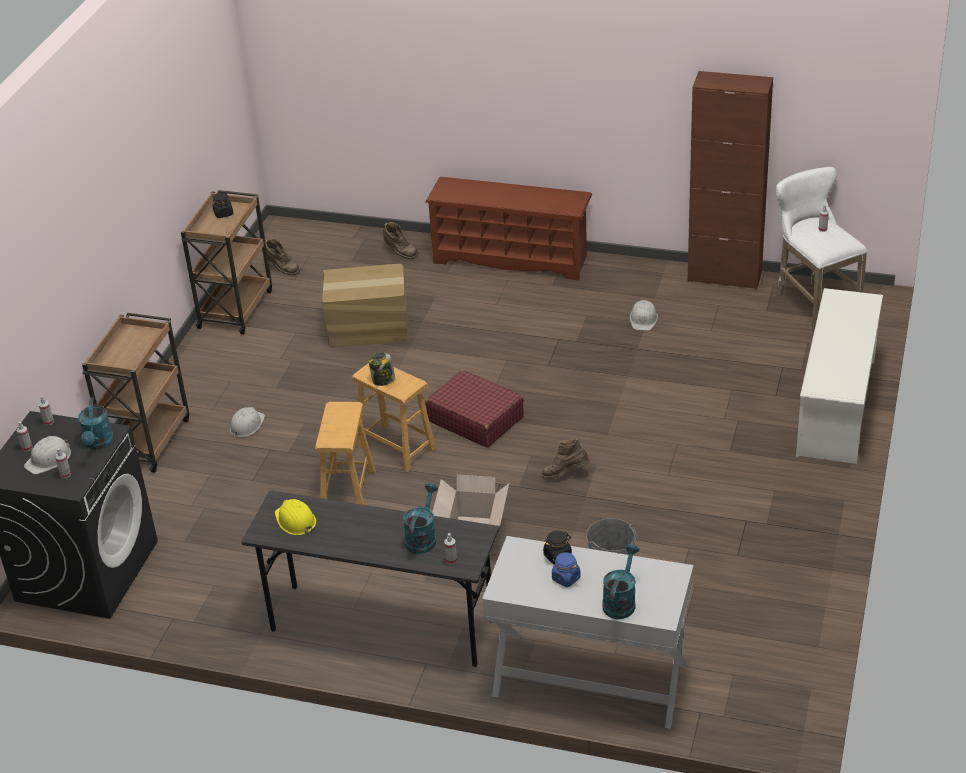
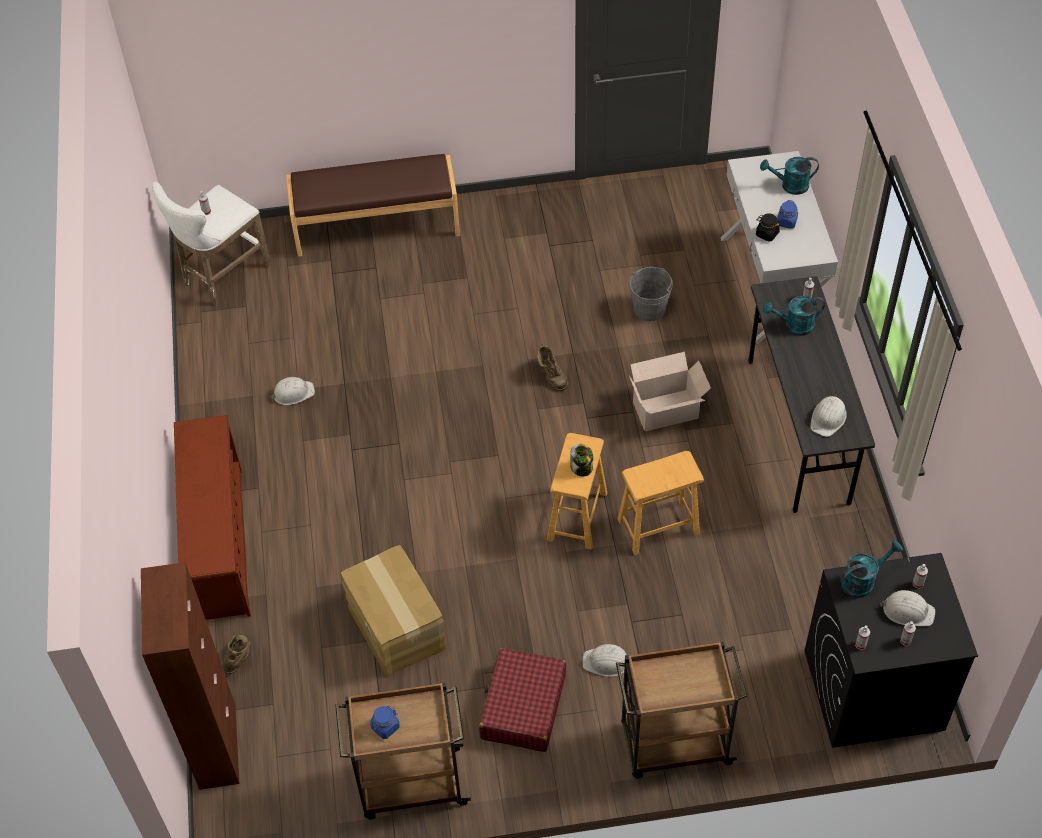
camera: 115 degrees left, 15 degrees up
black jar [213,193,233,218] -> blue jar [370,705,400,739]
brown boot [265,238,301,275] -> none
yellow hard hat [275,499,316,535] -> white hard hat [810,396,847,437]
red suitcase [426,370,524,447] -> red suitcase moved to [479,648,566,752]
brown cabinet [688,71,773,290] -> brown cabinet moved to [141,562,240,790]
white shoe rack [796,288,883,464] -> brown bench [286,154,460,257]

